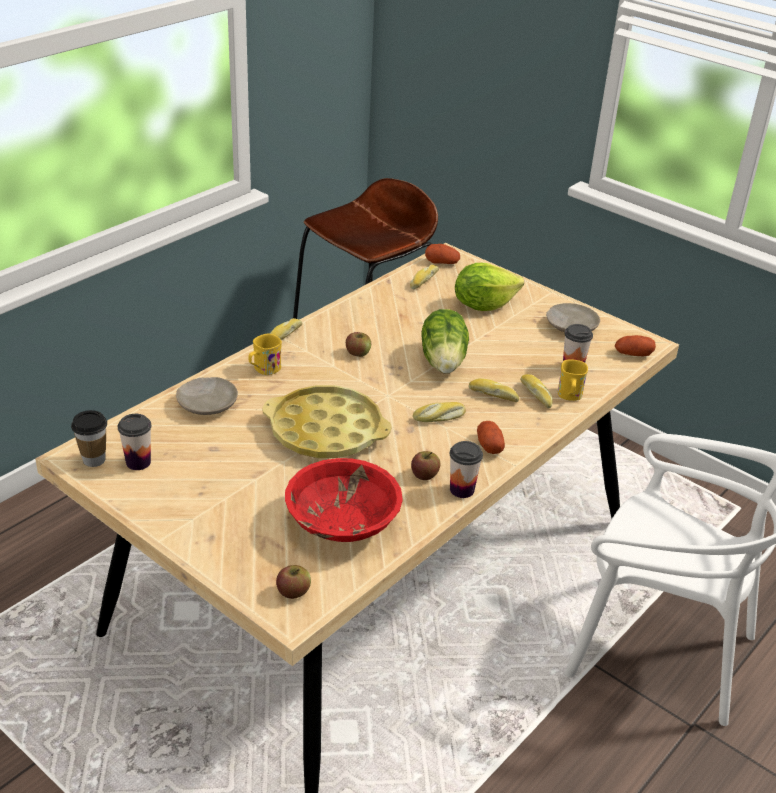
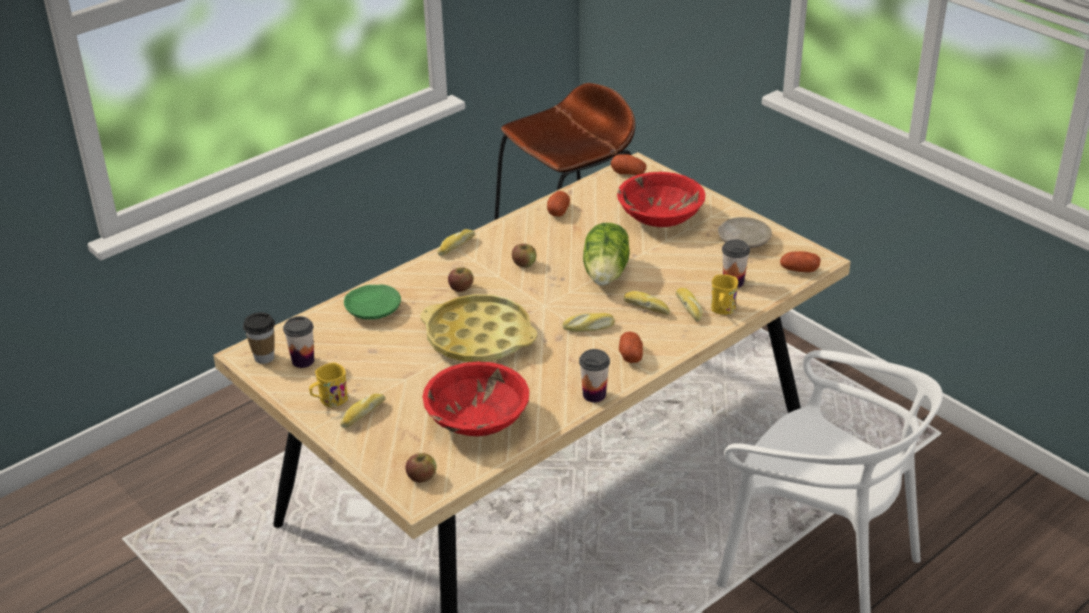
camera: 10 degrees right, 0 degrees up
beige plate [176,377,238,415] -> green plate [344,285,401,320]
yellow mug [248,333,282,375] -> yellow mug moved to [309,363,348,408]
bread [410,265,439,289] -> bread moved to [340,393,386,428]
apple [411,451,440,480] -> apple moved to [448,267,474,292]
lettuce [455,263,524,311] -> red bowl [617,172,705,227]
none -> potato [547,191,570,217]

